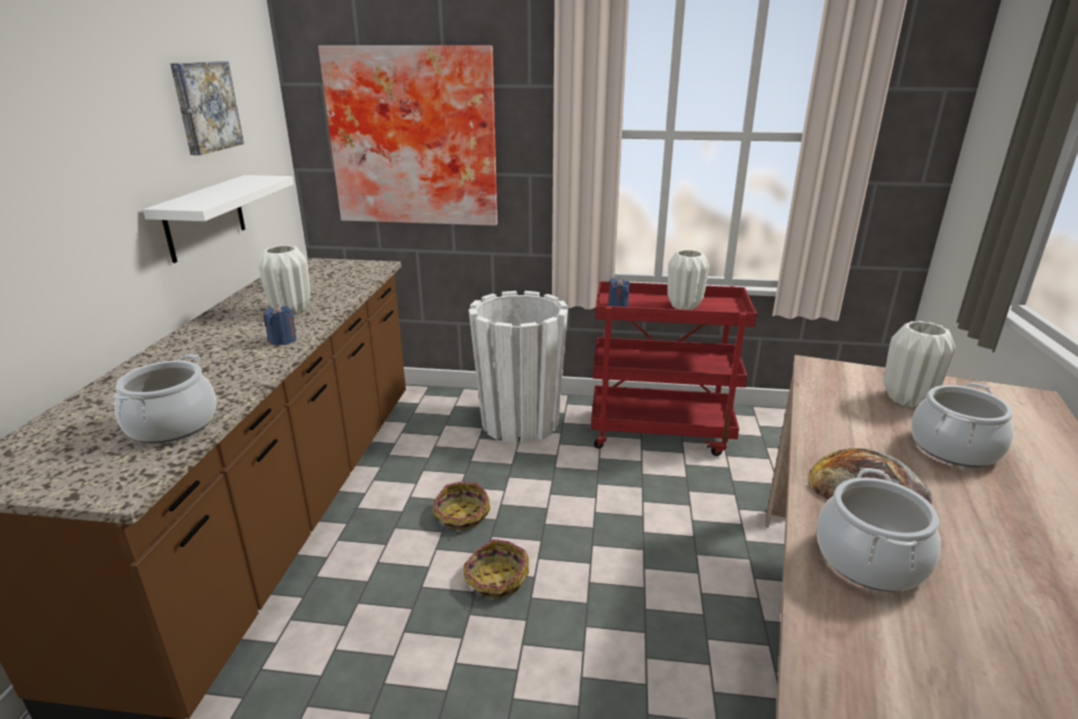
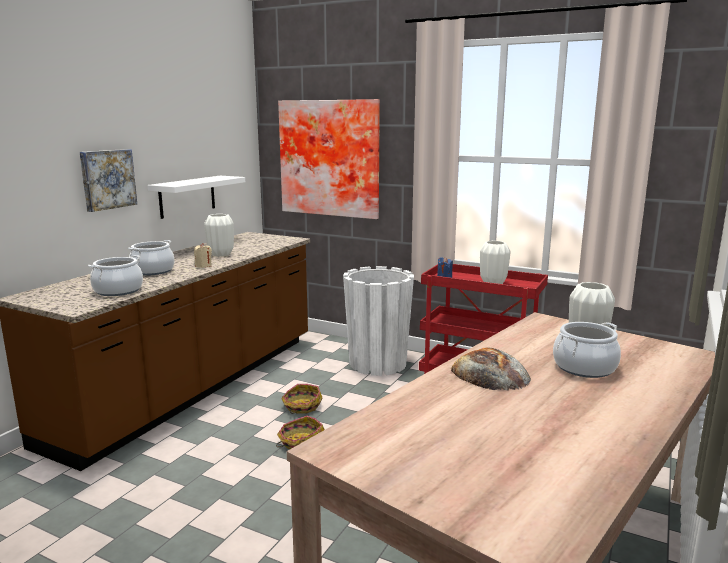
camera: 20 degrees right, 10 degrees down
picture [170,61,244,155] -> picture moved to [80,149,137,212]
blue candle [263,304,297,345] -> beige candle [194,243,212,268]
cooking pot [816,468,941,592] -> cooking pot moved to [128,240,174,275]

